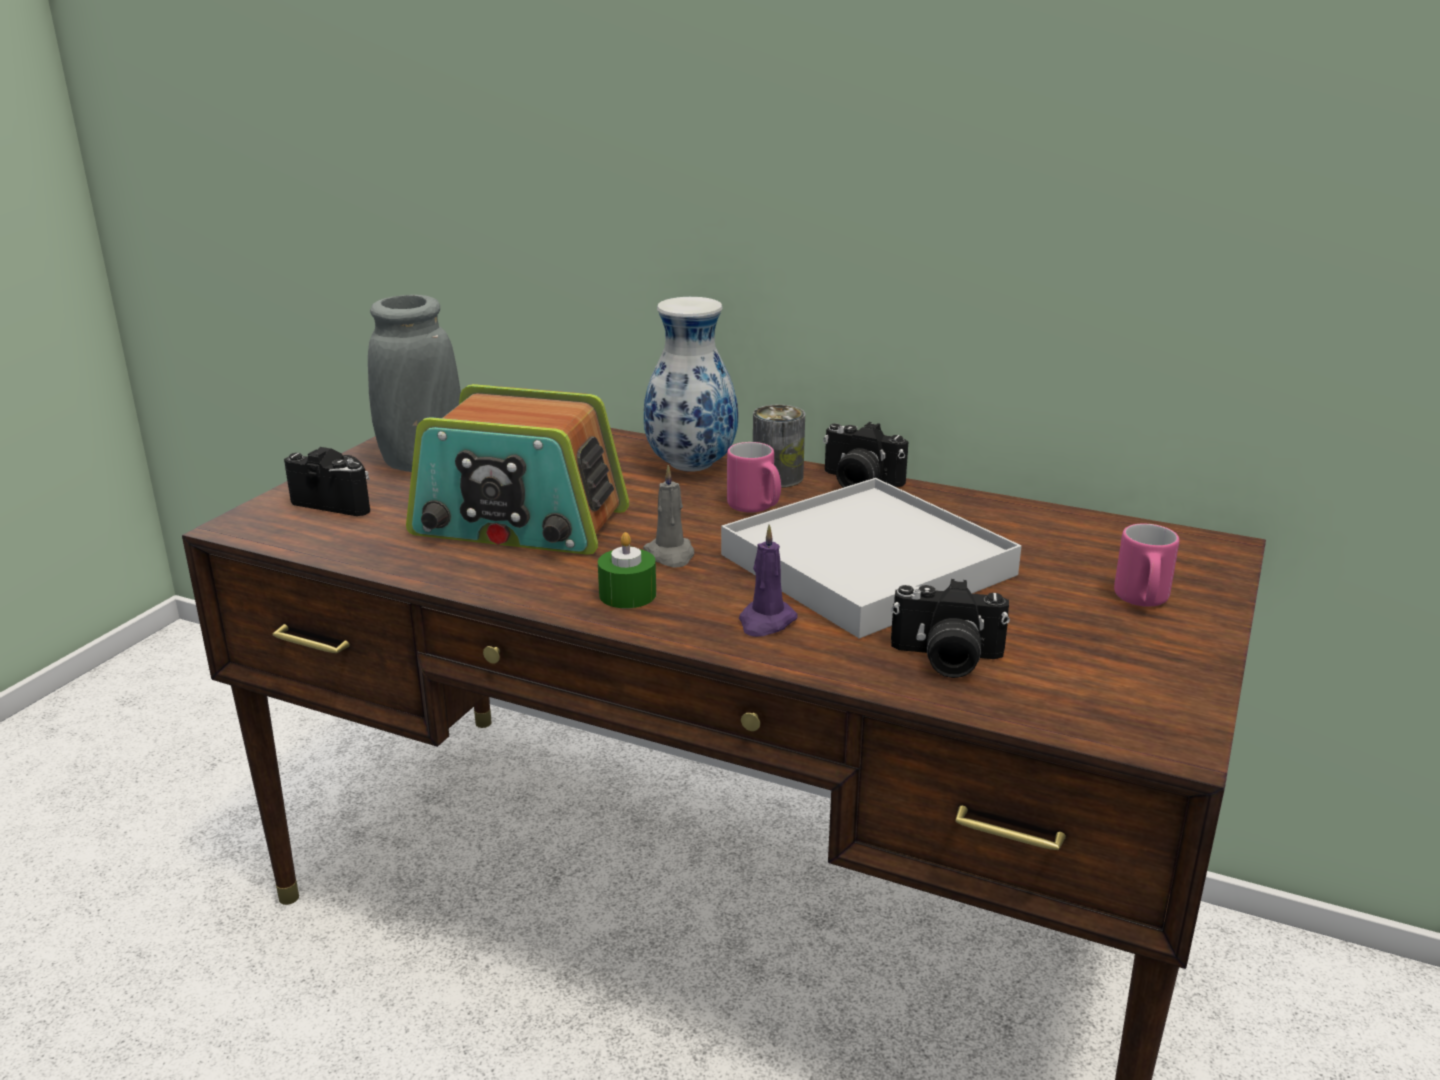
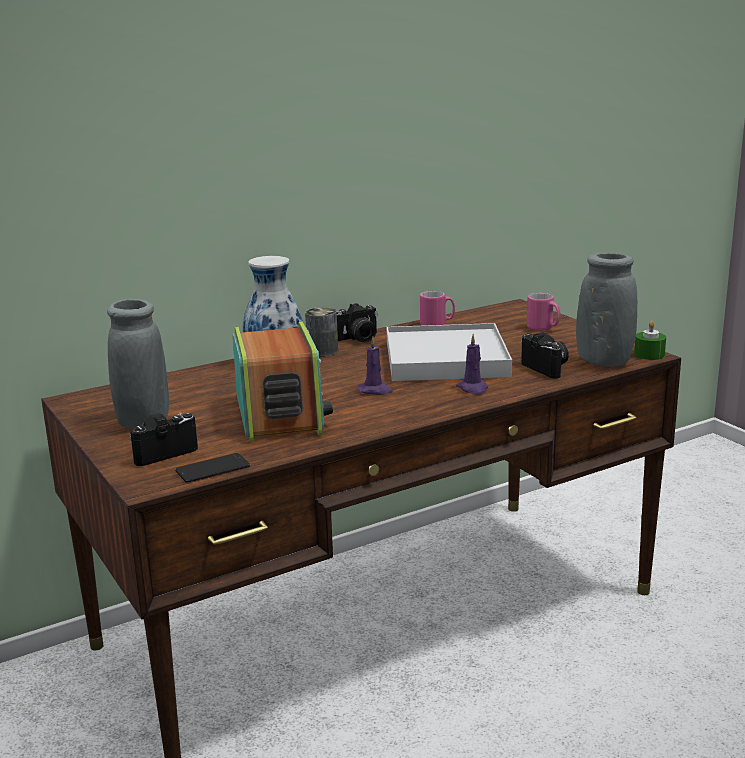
camera: 55 degrees left, 5 degrees down
radio [406,384,629,555] -> radio turned 60 degrees counterclockwise [233,322,333,442]
green candle [598,532,656,608] -> green candle moved to [634,321,666,360]
grey candle [643,465,694,568] -> purple candle [358,336,393,395]
pink mug [727,442,781,512] -> pink mug moved to [420,291,455,326]
camera [891,579,1010,678] -> camera turned 75 degrees counterclockwise [521,332,569,379]
none -> phone [175,453,250,483]
none -> grey vase [576,253,637,367]

